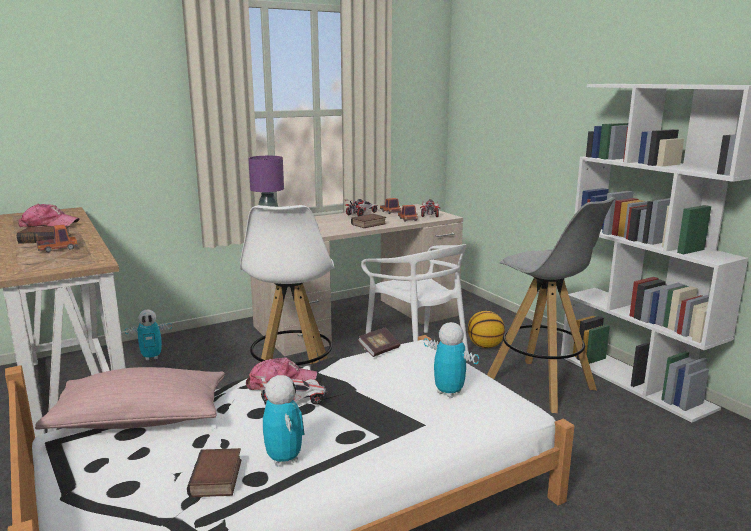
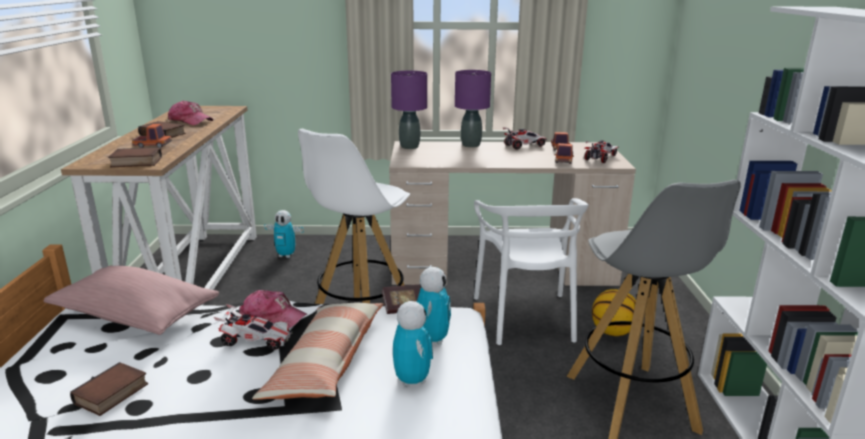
camera: 30 degrees right, 5 degrees up
toy robot [263,375,304,466] -> toy robot moved to [417,267,451,345]
book [351,214,386,228] -> book moved to [108,147,162,167]
none -> pillow [252,302,383,400]
none -> purple table lamp [455,70,491,148]

